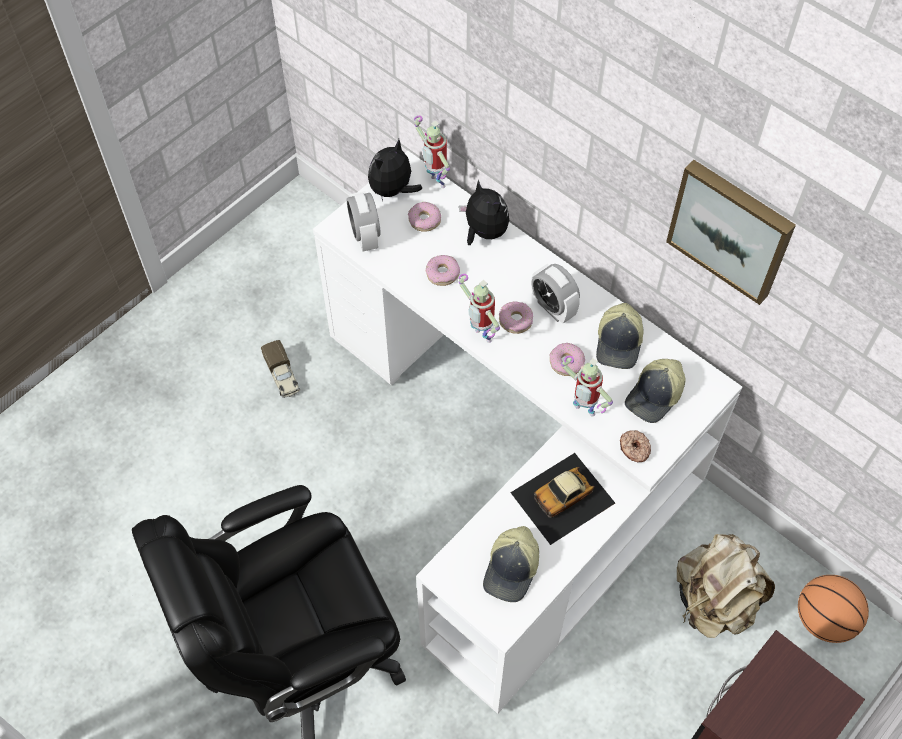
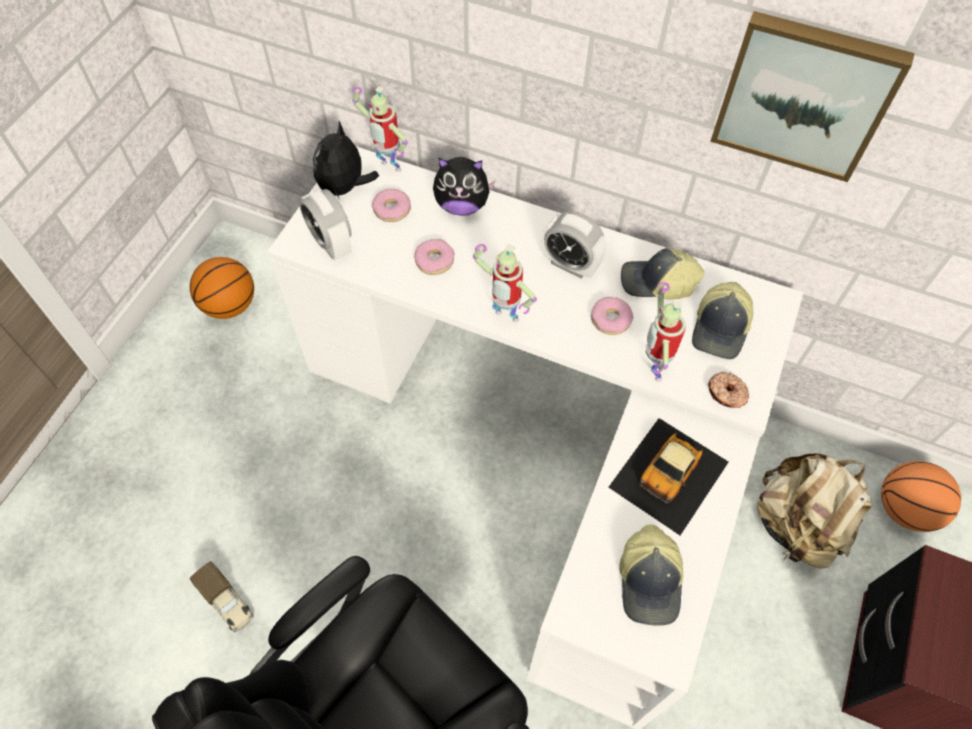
camera: 20 degrees left, 0 degrees up
toy truck [261,340,300,398] -> toy truck moved to [190,561,254,632]
plush toy [459,179,509,245] -> plush toy turned 150 degrees clockwise [433,157,495,216]
donut [499,301,533,334] -> none
toy robot [561,356,613,417] -> toy robot turned 75 degrees clockwise [646,282,686,382]
cap [596,303,643,369] -> cap turned 105 degrees clockwise [621,248,704,300]
none -> basketball [190,257,254,319]

